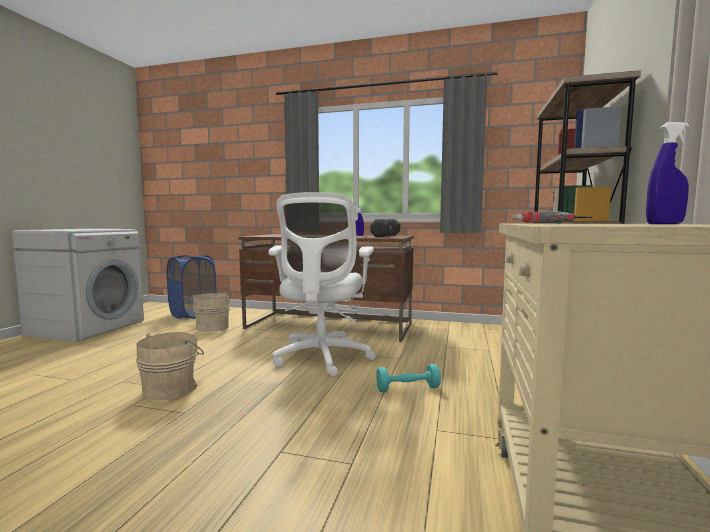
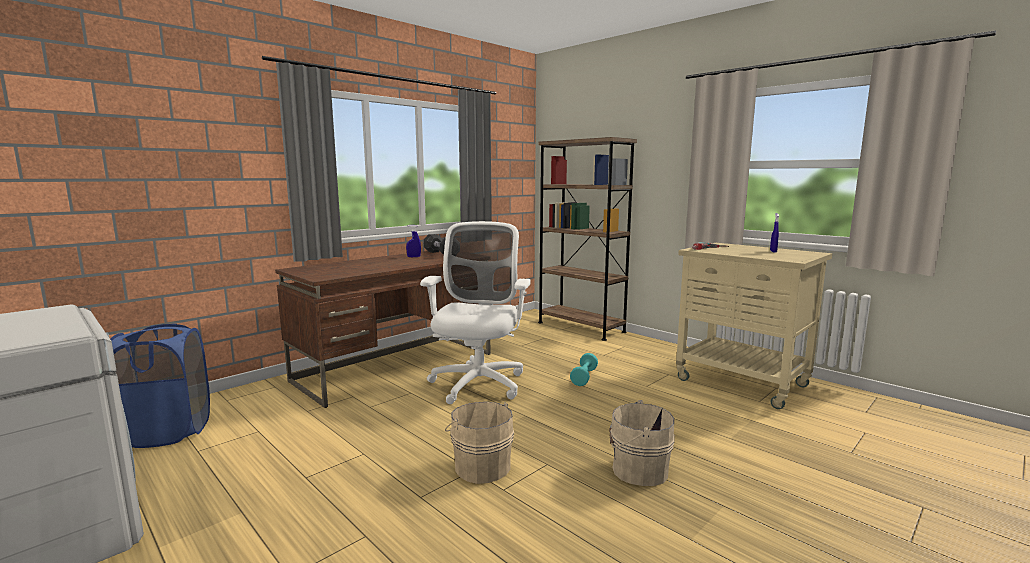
camera: 60 degrees left, 5 degrees up
beige bucket [191,293,231,332] -> beige bucket moved to [609,400,675,486]
white office chair [268,192,376,376] -> white office chair turned 120 degrees counterclockwise [420,221,531,404]

